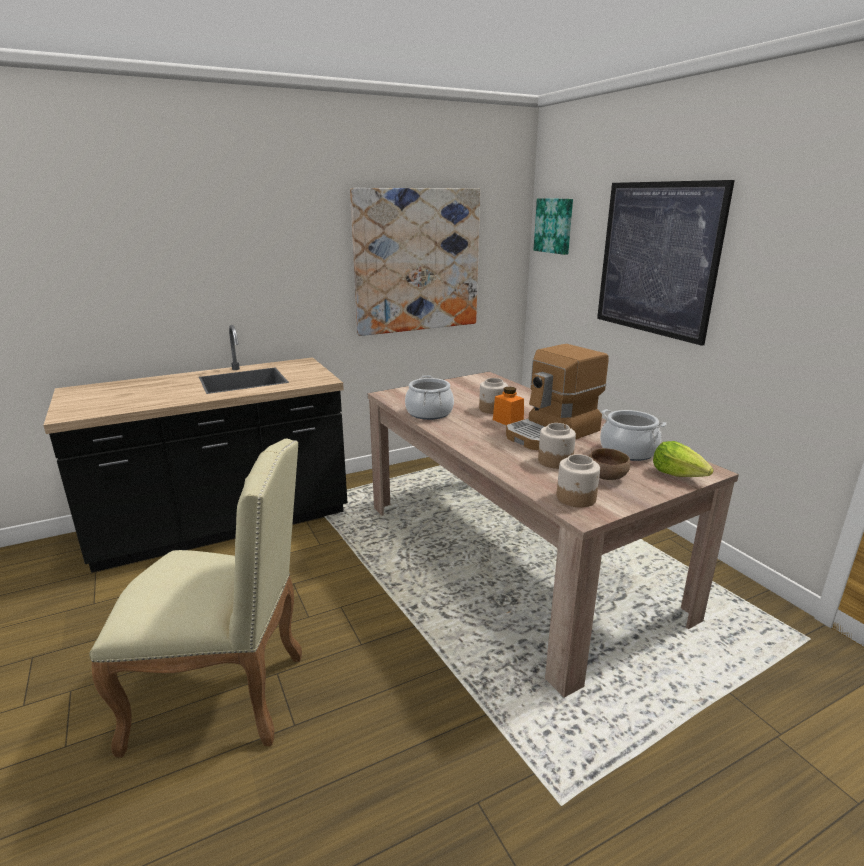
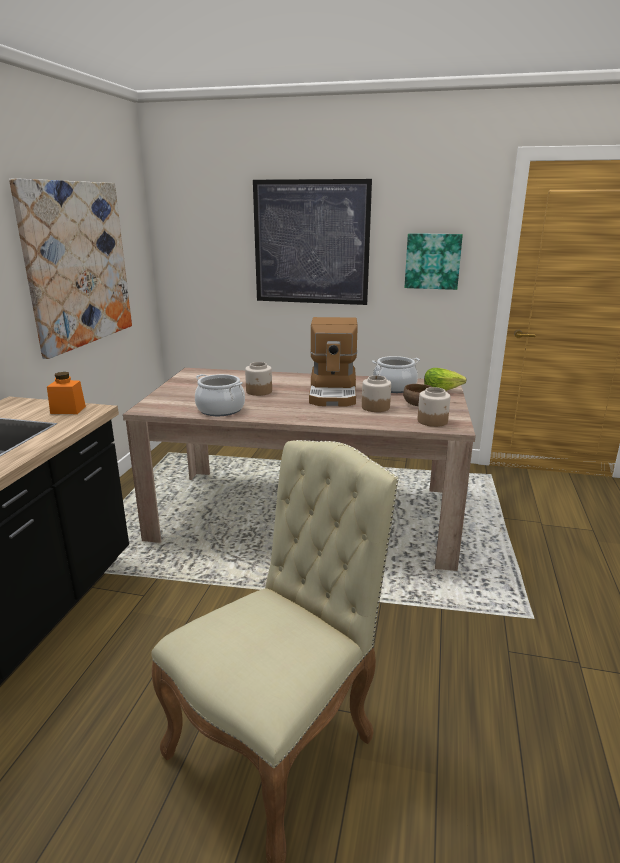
camera: 50 degrees left, 0 degrees up
orange jar [493,387,524,425] -> orange jar moved to [47,372,86,414]
picture [534,198,573,255] -> picture moved to [405,233,463,290]

